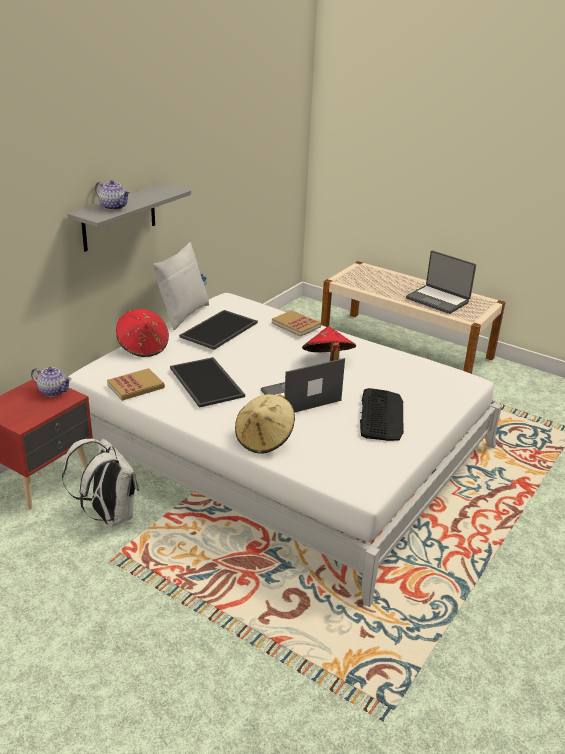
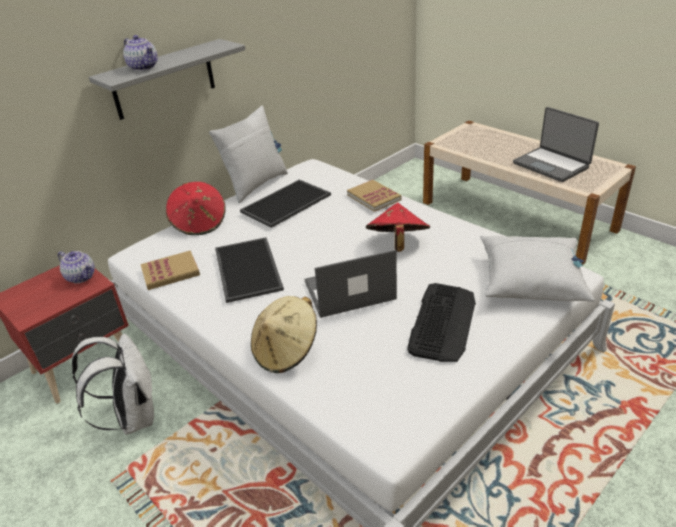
camera: 15 degrees right, 5 degrees up
none -> grey pillow [480,236,595,302]

